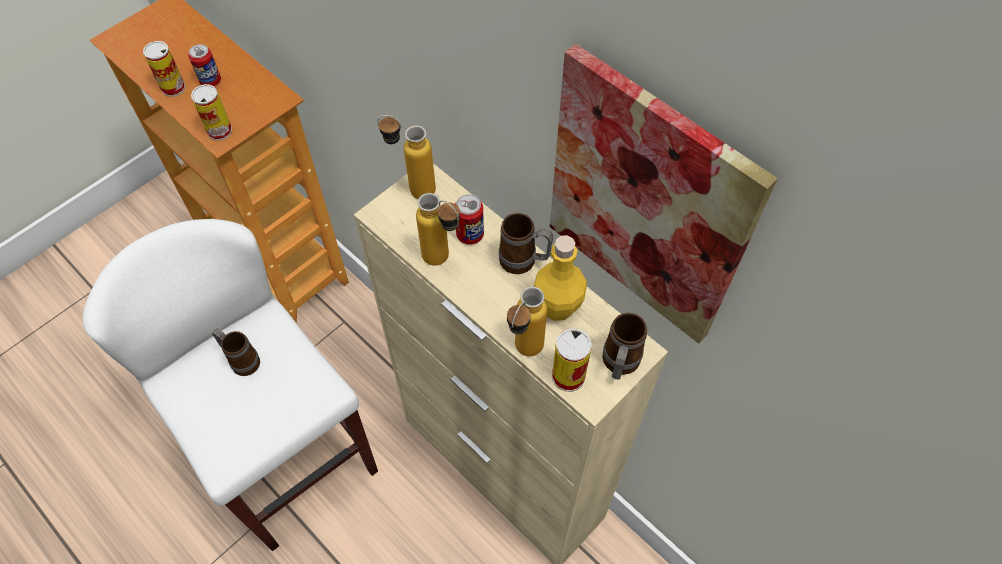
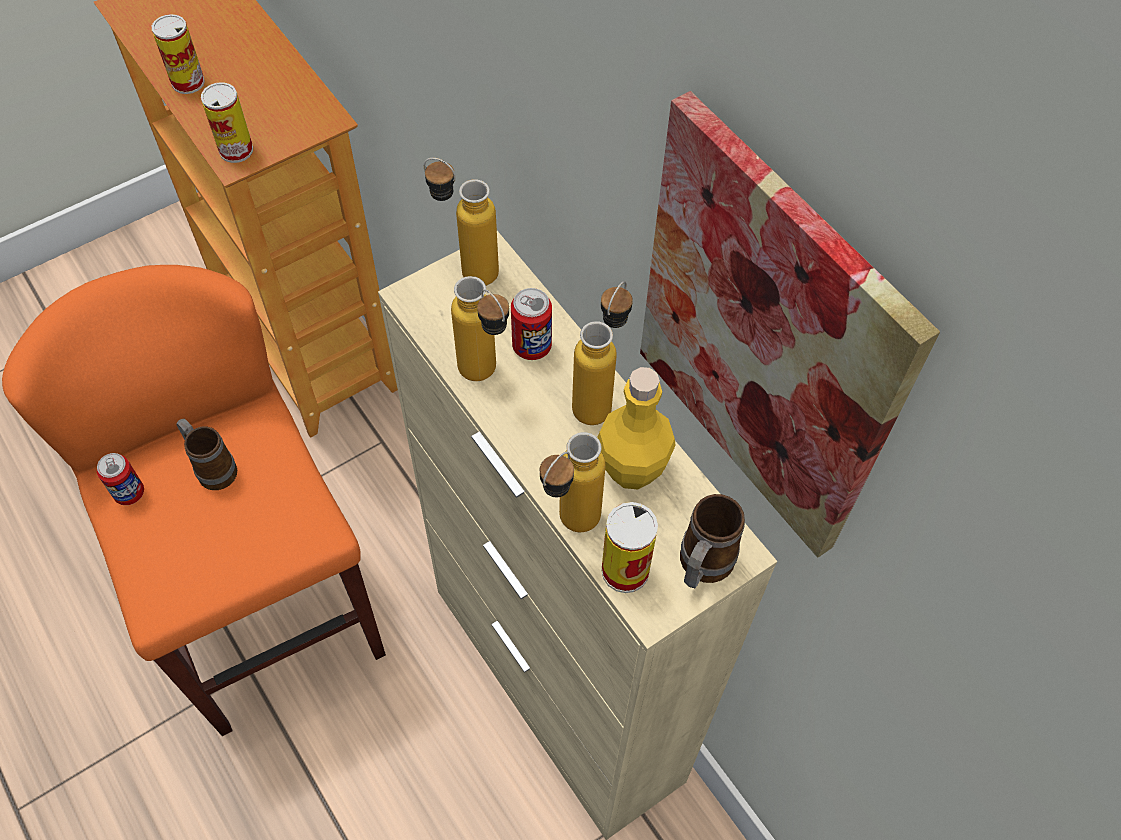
camera: 10 degrees right, 0 degrees up
white stool [83,219,378,551] -> orange stool [2,265,386,736]
can [188,44,221,86] -> can moved to [97,453,144,505]
mug [499,213,553,274] -> bottle [572,281,633,425]

